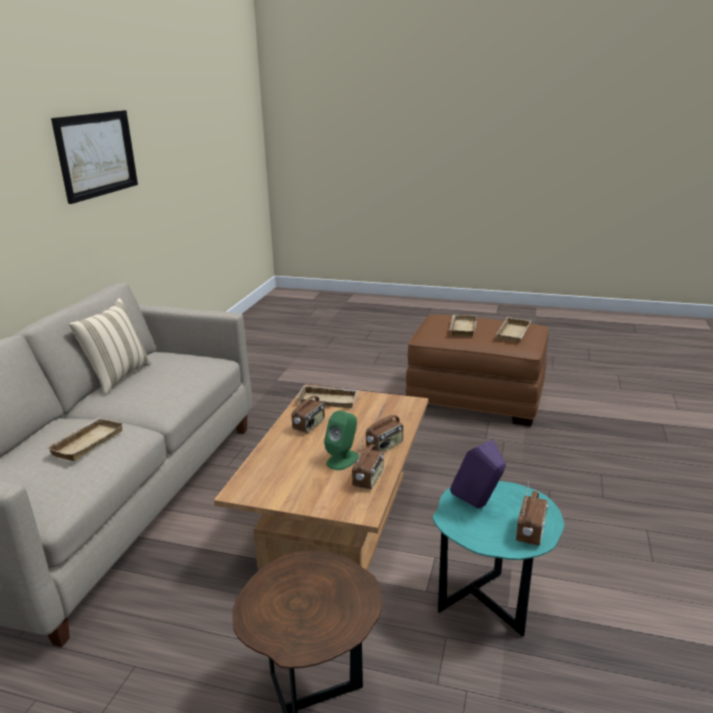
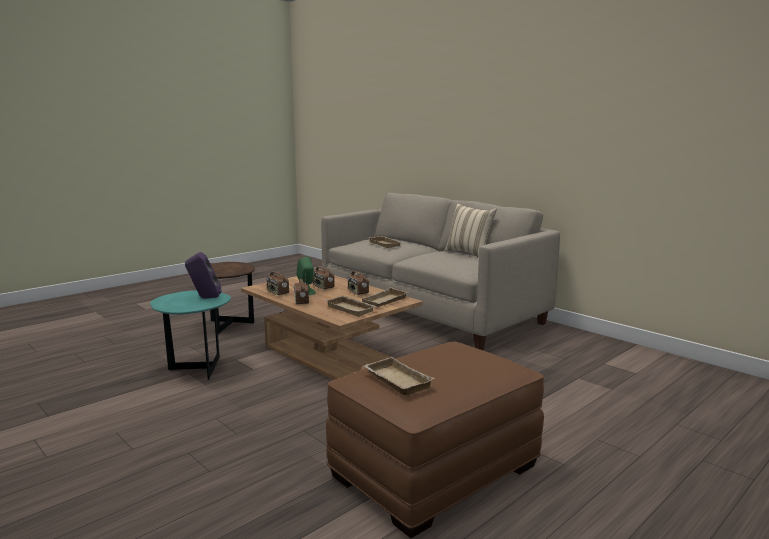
camera: 120 degrees right, 10 degrees down
picture [51,110,138,204] -> none
beige tray [450,315,477,336] -> beige tray moved to [326,296,377,317]
radio [516,482,549,546] -> radio moved to [312,260,335,290]

